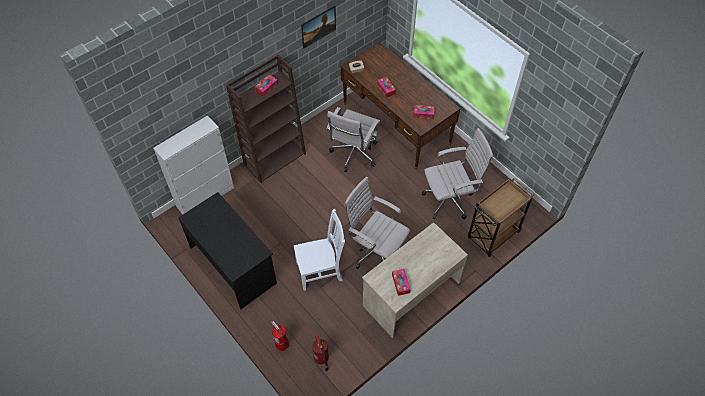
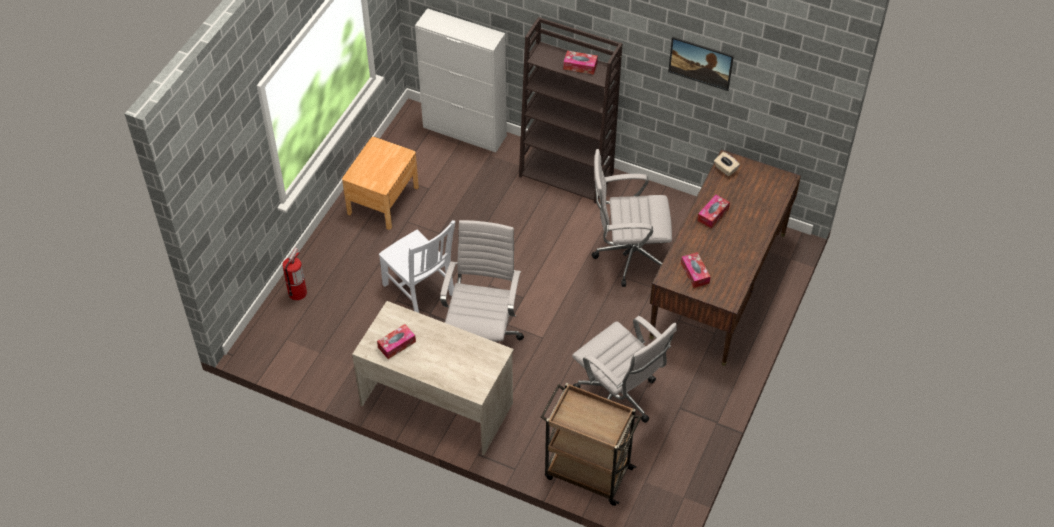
camera: 65 degrees right, 5 degrees down
black desk [178,192,277,309] -> brown nightstand [342,137,419,230]
fire extinguisher [312,334,329,371] -> none

